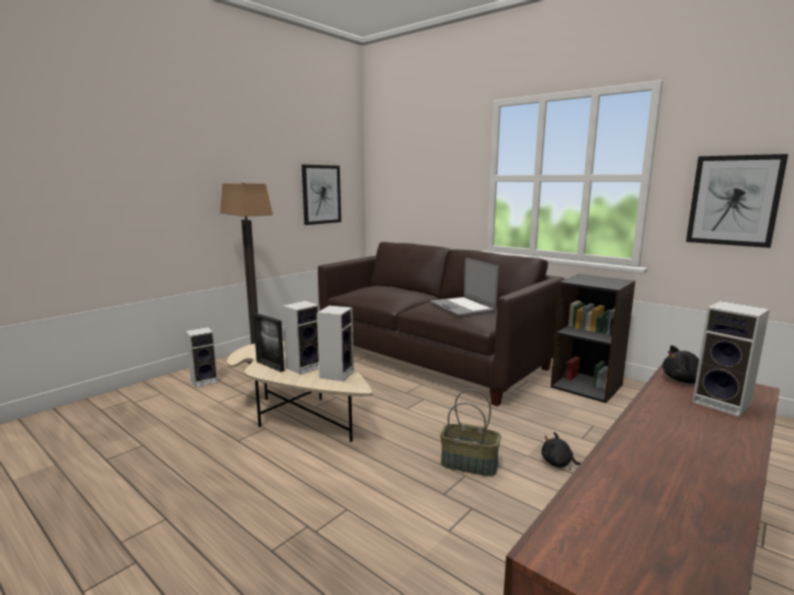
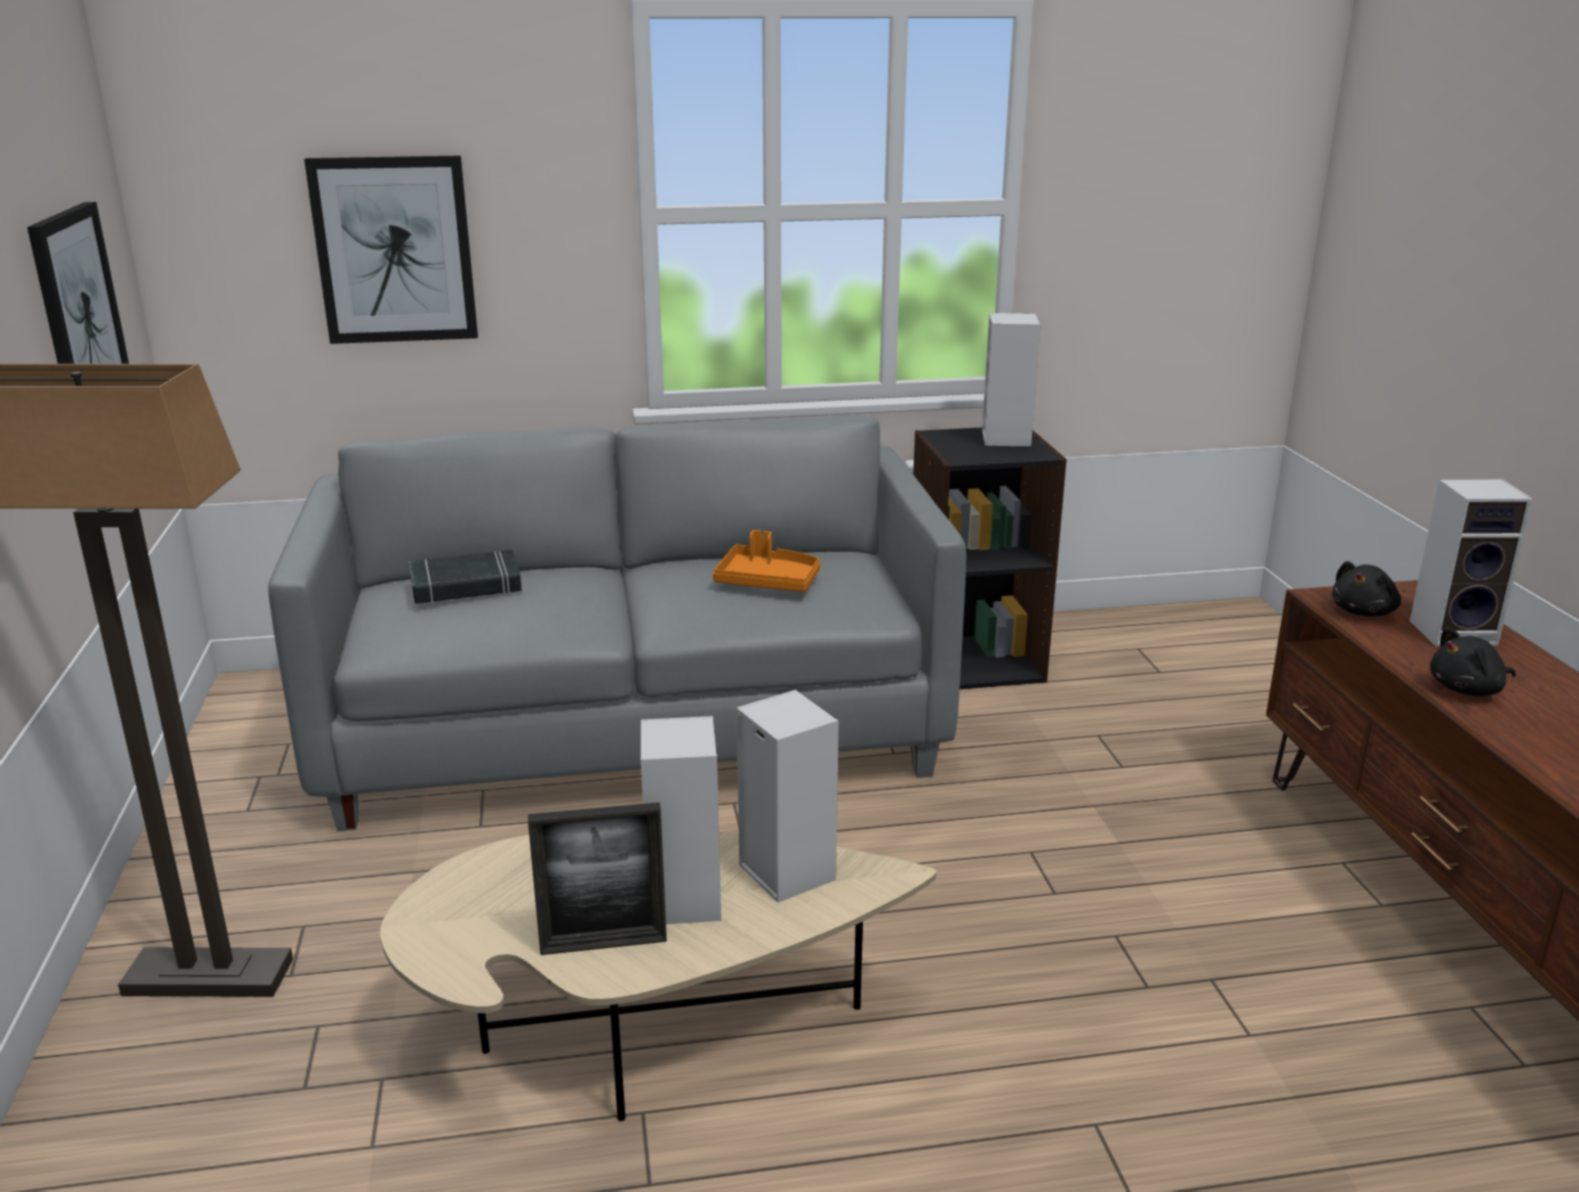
camera: 50 degrees left, 10 degrees up
speaker [185,327,218,387] -> speaker moved to [982,313,1041,447]
brown sofa [318,242,565,406] -> grey sofa [268,415,966,831]
laptop [430,258,499,316] -> orange tray [713,530,820,592]
basket [440,389,501,476] -> none
black plush toy [541,432,581,469] -> black plush toy moved to [1430,627,1516,696]
picture [686,154,788,248] -> picture moved to [304,156,478,344]
none -> black book [409,550,522,604]

